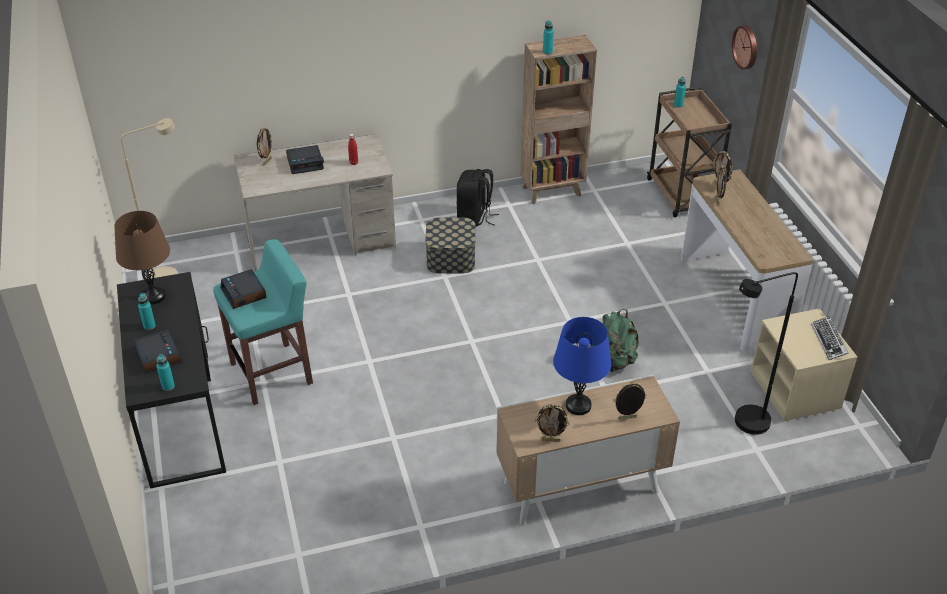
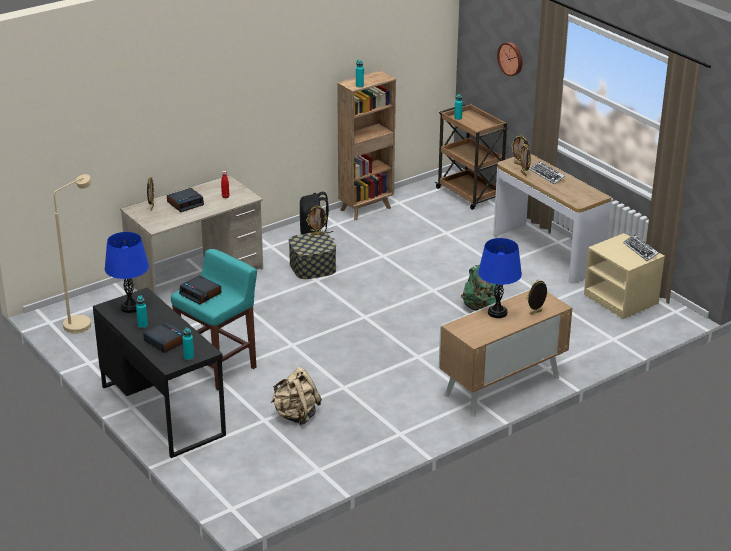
camera: 20 degrees left, 10 degrees down
brown table lamp [115,211,170,304] -> blue table lamp [105,232,149,313]
picture frame [535,404,570,442] -> picture frame moved to [306,205,328,235]
black floor lamp [735,272,798,435] -> none
none -> beige backpack [270,367,322,425]
none -> keyboard [529,161,565,185]

